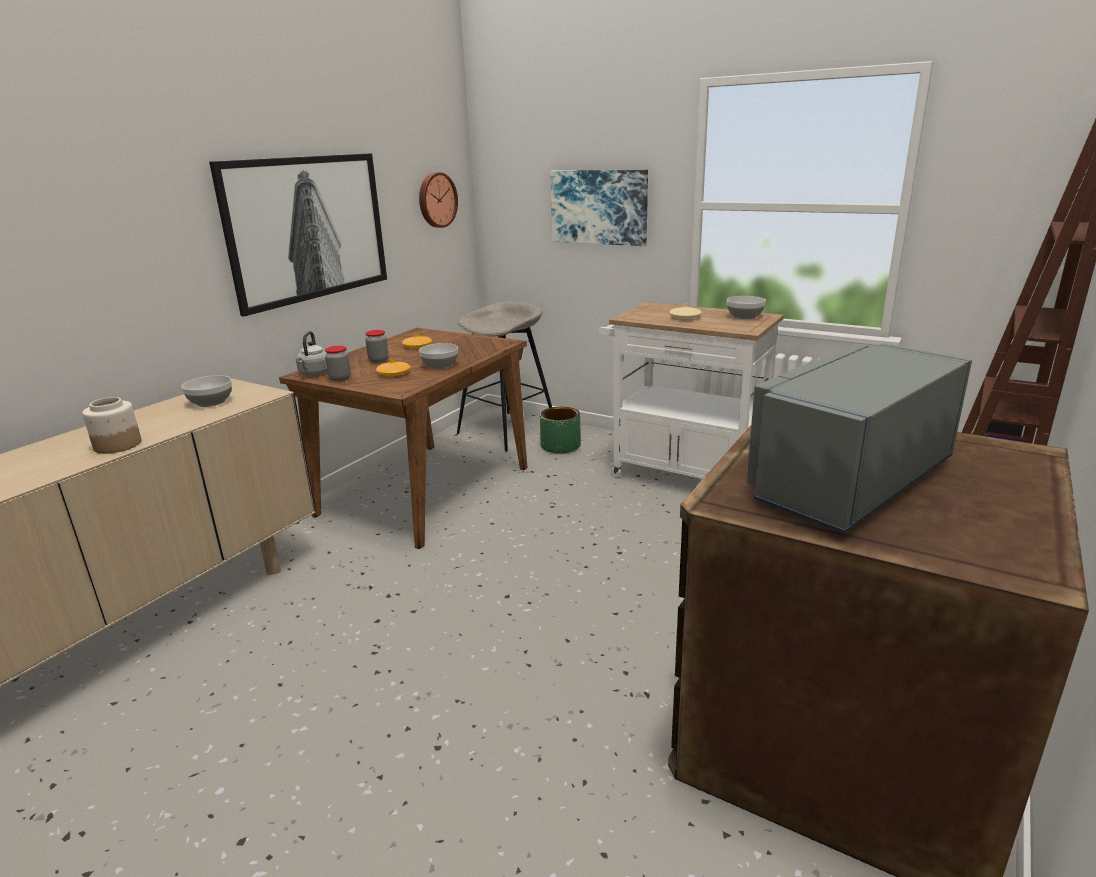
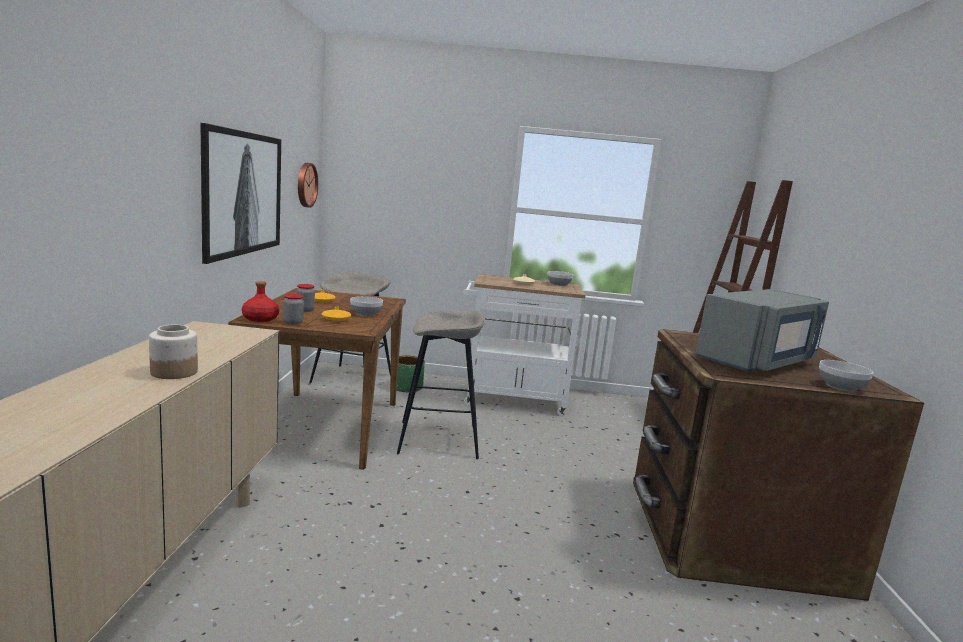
camera: 30 degrees left, 10 degrees down
bowl [181,375,232,407] -> bowl moved to [819,360,873,392]
grey kettle [296,331,327,375] -> red bottle [242,281,279,322]
picture [550,170,648,246] -> none
grey microwave [746,343,972,533] -> grey microwave turned 150 degrees counterclockwise [695,289,829,372]
none -> grey stool [397,310,485,459]

